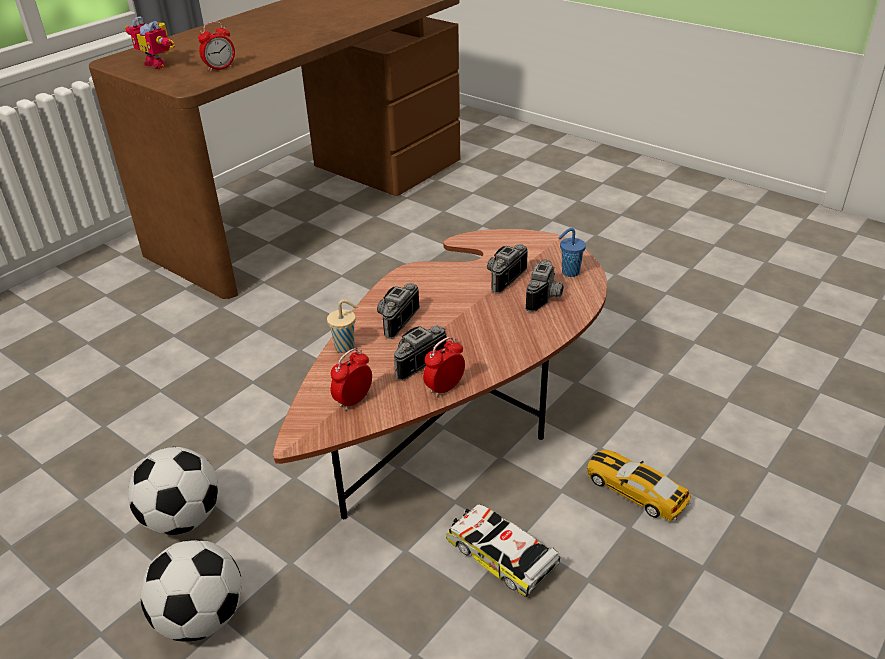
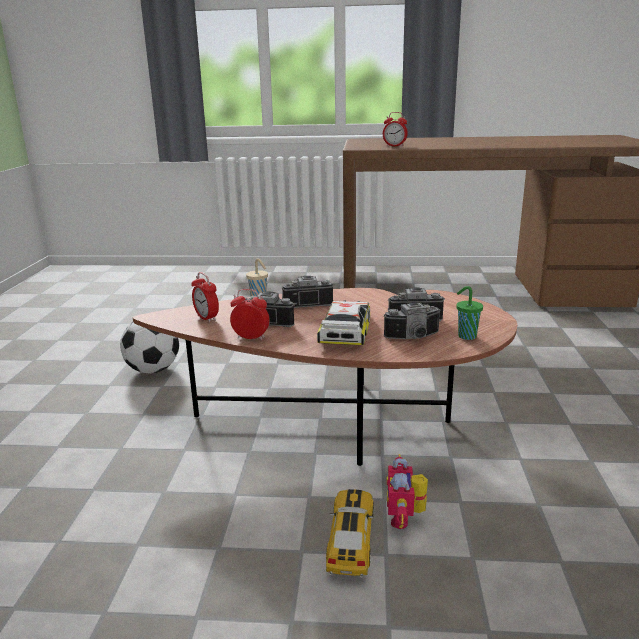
camera: 55 degrees right, 15 degrees down
toy robot [125,16,175,69] -> toy robot moved to [387,454,428,529]
football [140,540,242,641] -> none
alarm clock [331,348,372,411] -> alarm clock turned 135 degrees counterclockwise [191,272,219,323]
toy car [446,504,560,597] -> toy car moved to [317,301,370,345]
blue cup [558,228,586,277] -> green cup [456,286,483,340]

